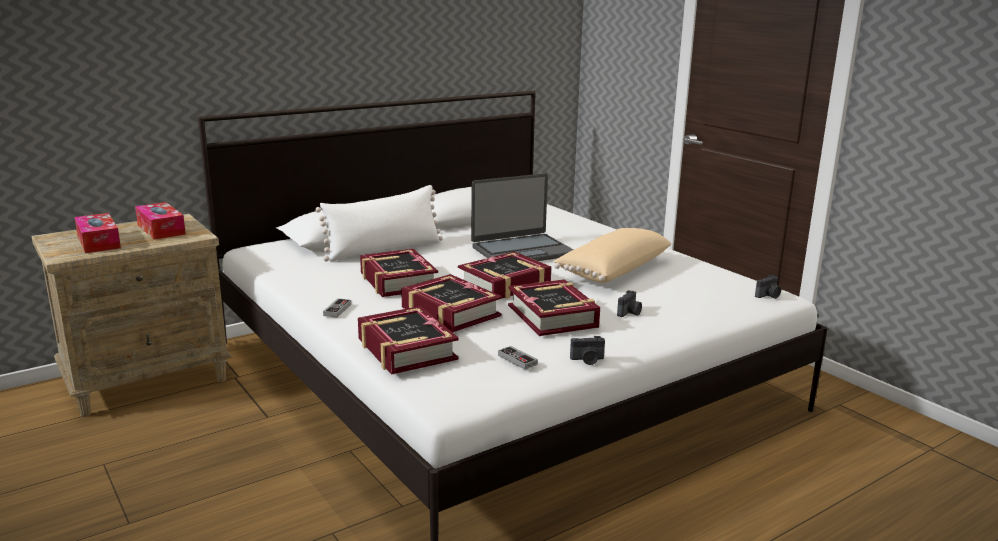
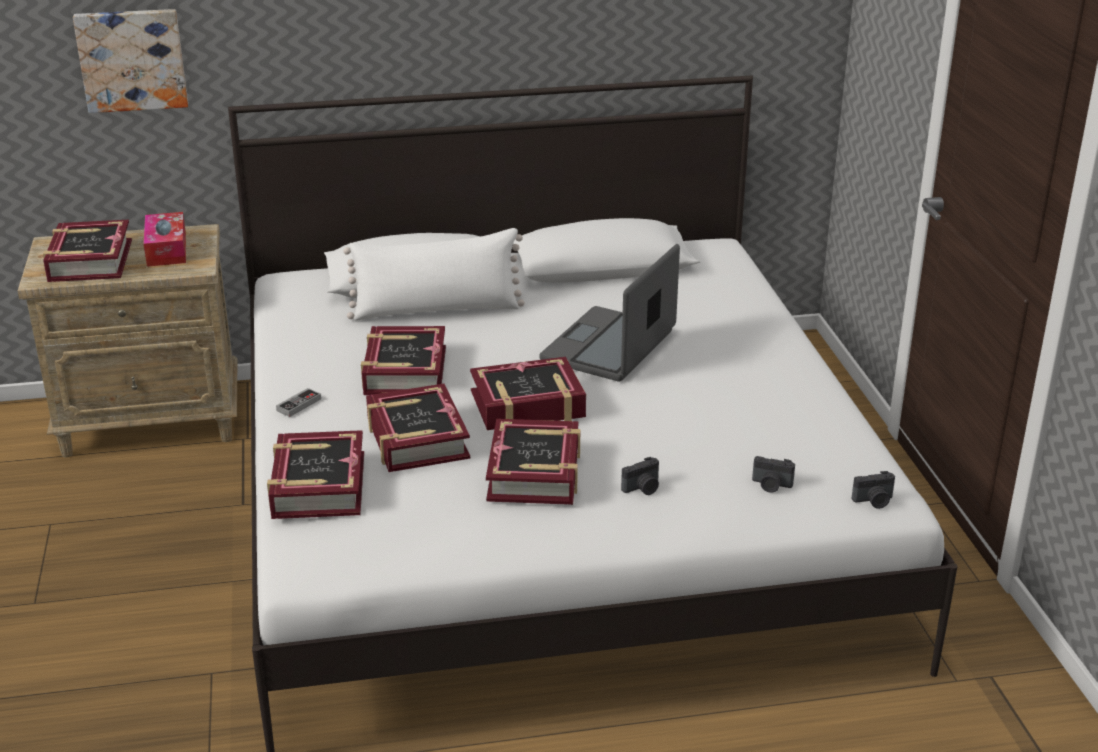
camera: 25 degrees right, 10 degrees up
tissue box [74,213,121,253] -> book [43,220,132,282]
laptop [471,173,574,261] -> laptop turned 120 degrees clockwise [539,244,680,382]
game controller [498,346,538,370] -> none
beige pillow [553,228,671,283] -> none
camera [570,336,605,365] -> camera moved to [752,456,795,493]
none -> picture [73,9,188,113]

